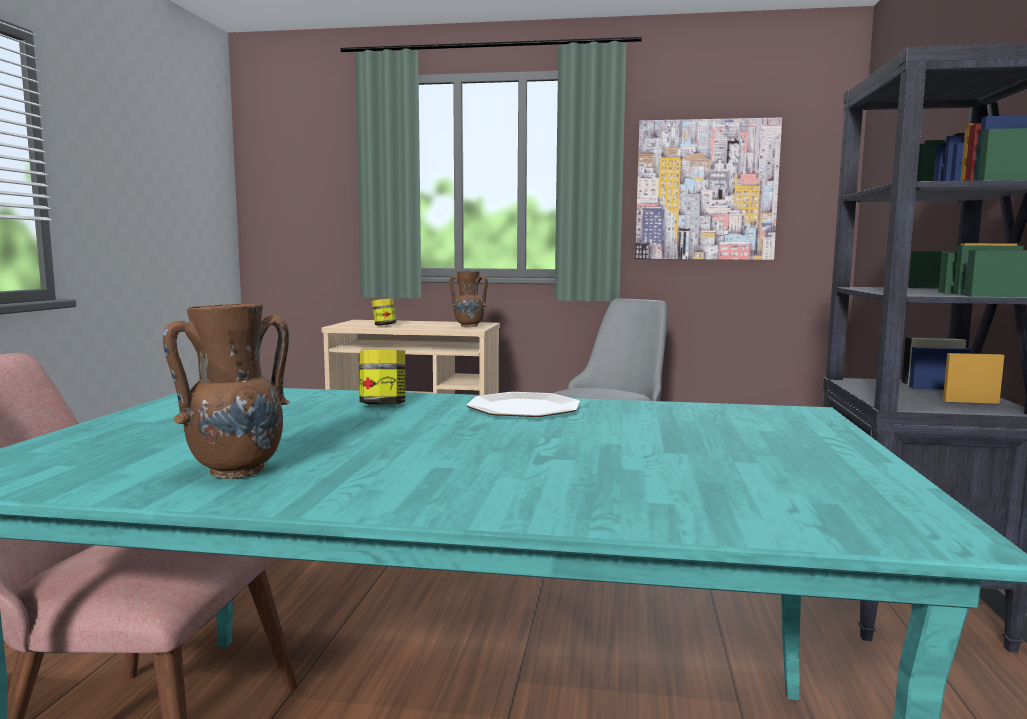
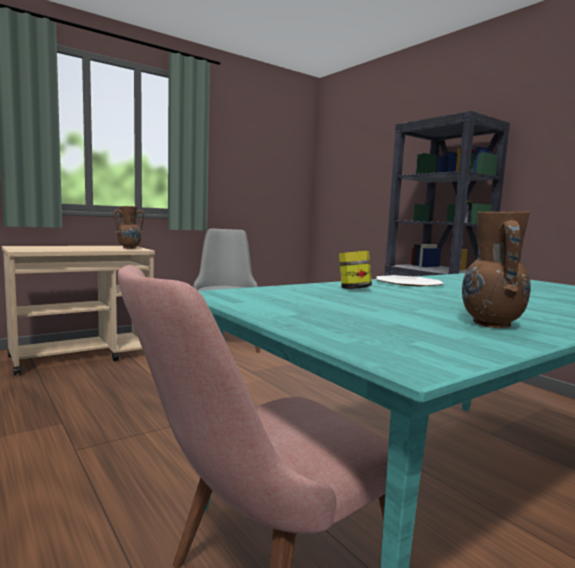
camera: 45 degrees left, 0 degrees up
jar [372,298,396,326] -> none
picture [635,118,782,260] -> none

